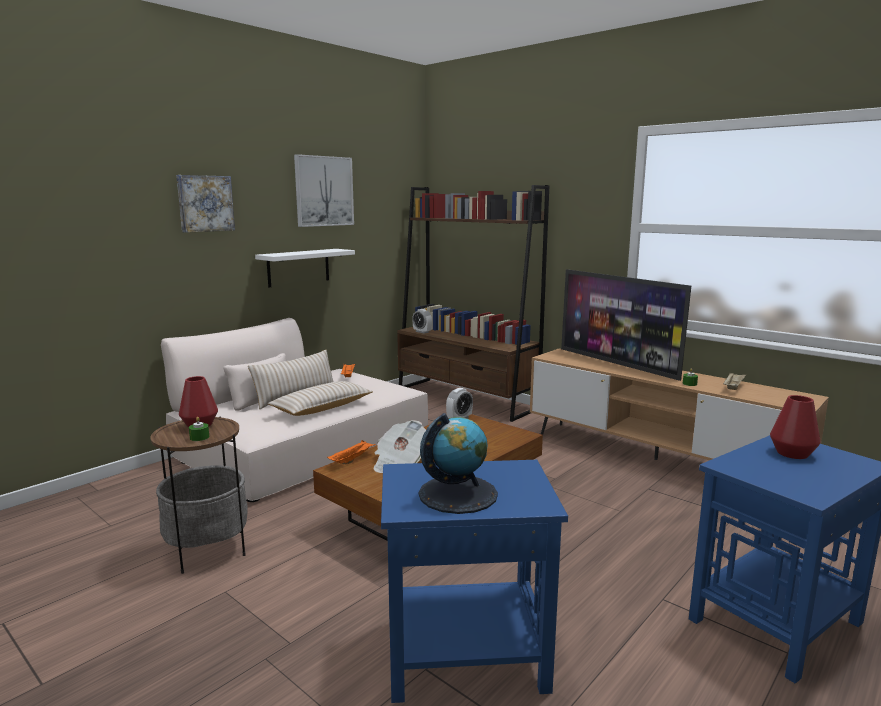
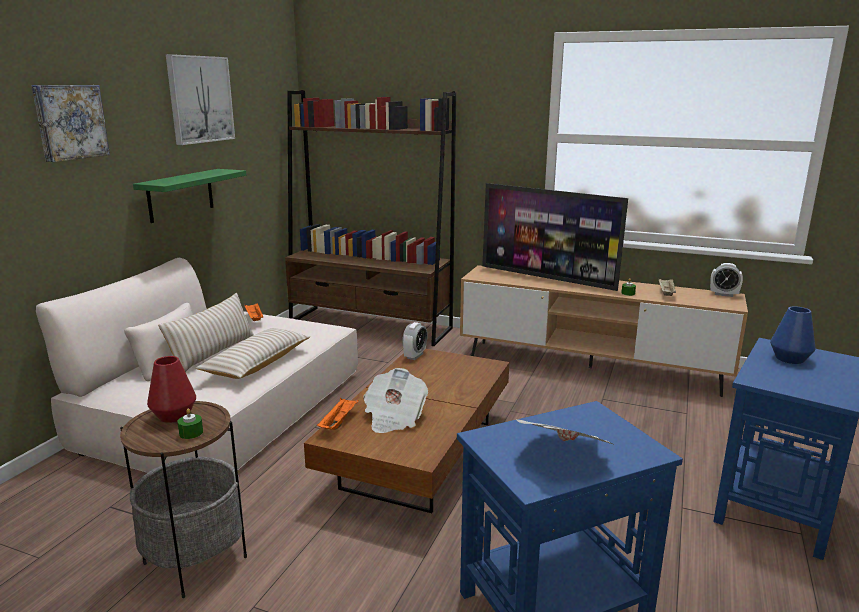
camera: 20 degrees left, 5 degrees up
white shelf [255,249,355,287] -> green shelf [133,169,246,223]
alarm clock [412,309,432,334] -> alarm clock moved to [710,263,743,297]
globe [419,413,498,514] -> newspaper [516,419,612,444]
red vase [770,395,821,459] -> blue vase [770,306,816,364]

